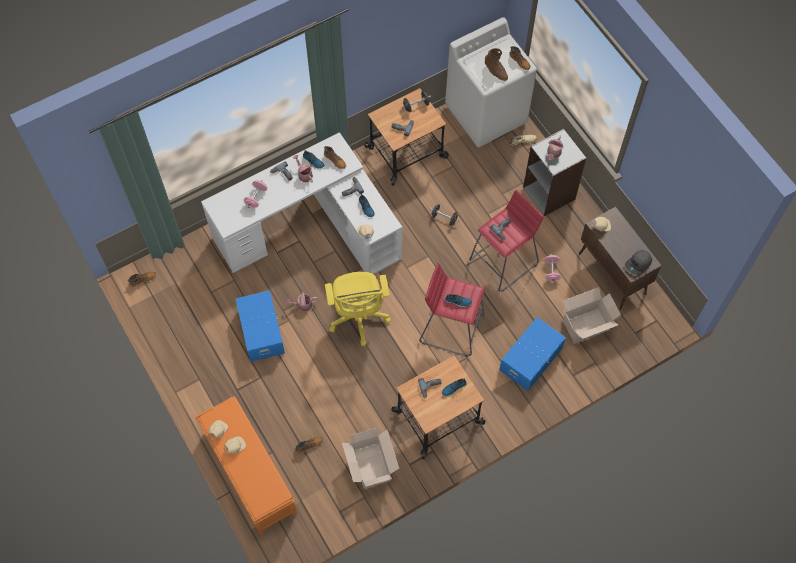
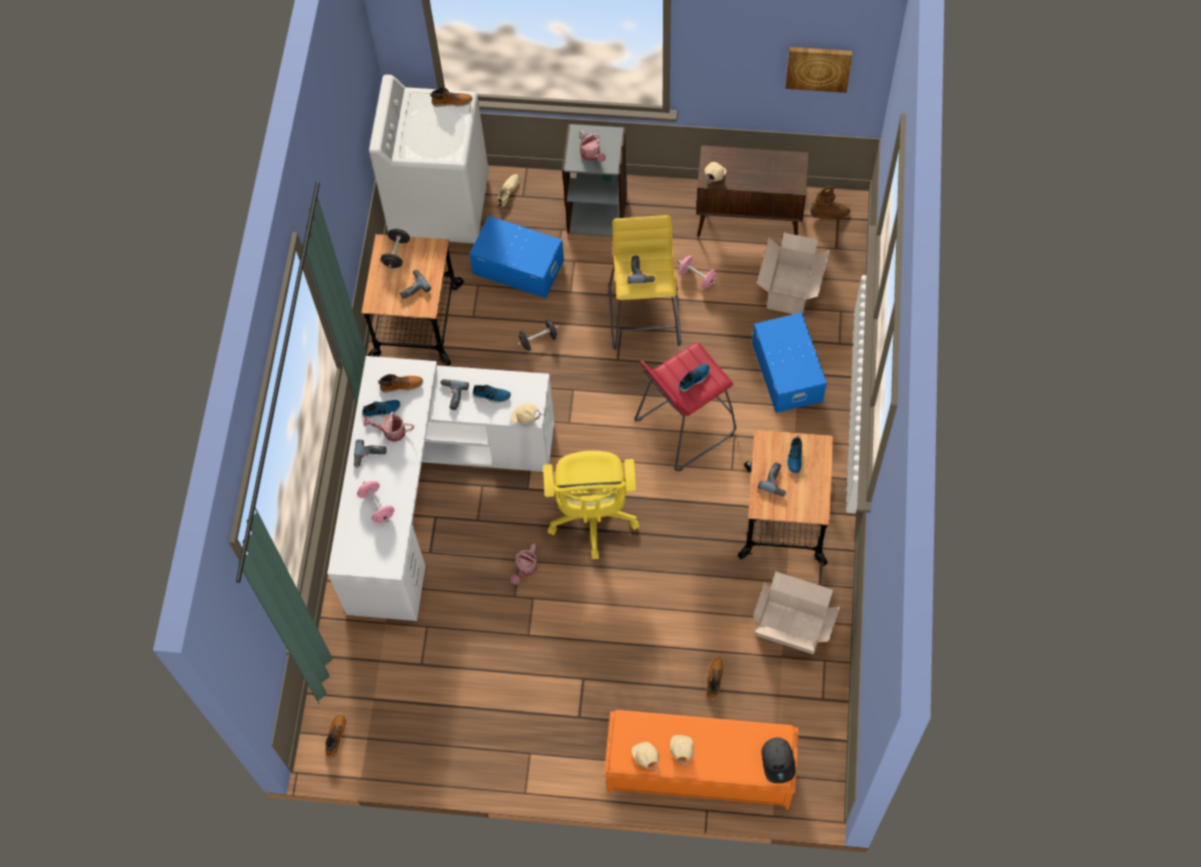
camera: 50 degrees left, 0 degrees up
blue storage box [235,290,285,362] -> blue storage box moved to [469,216,564,298]
yellow office chair [325,272,391,346] -> yellow office chair turned 60 degrees clockwise [543,451,640,560]
red stool [469,190,544,291] -> yellow stool [608,215,681,350]
brown boot [485,48,508,81] -> brown boot moved to [810,186,850,220]
grey cap [625,250,652,275] -> grey cap moved to [761,738,795,783]
none -> picture [785,47,853,93]

